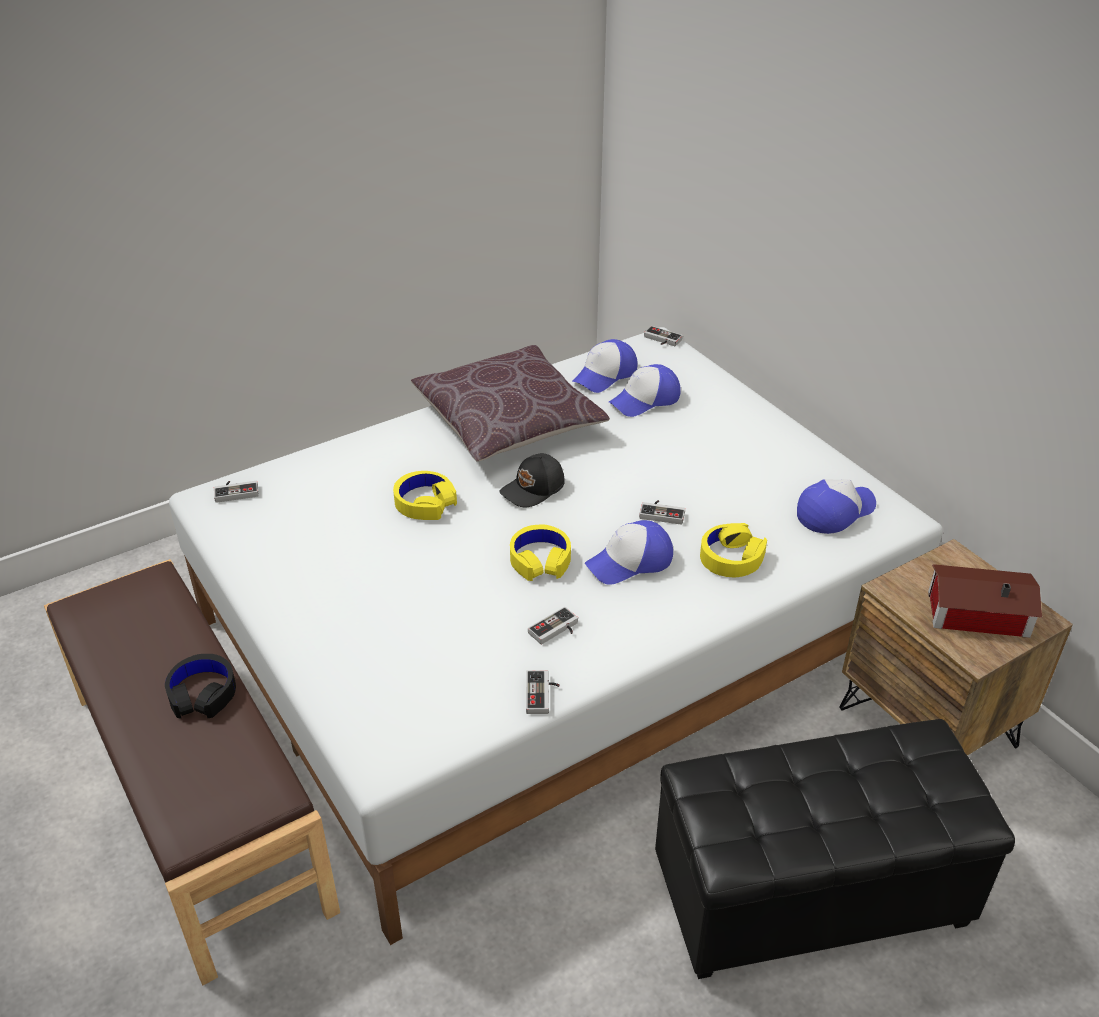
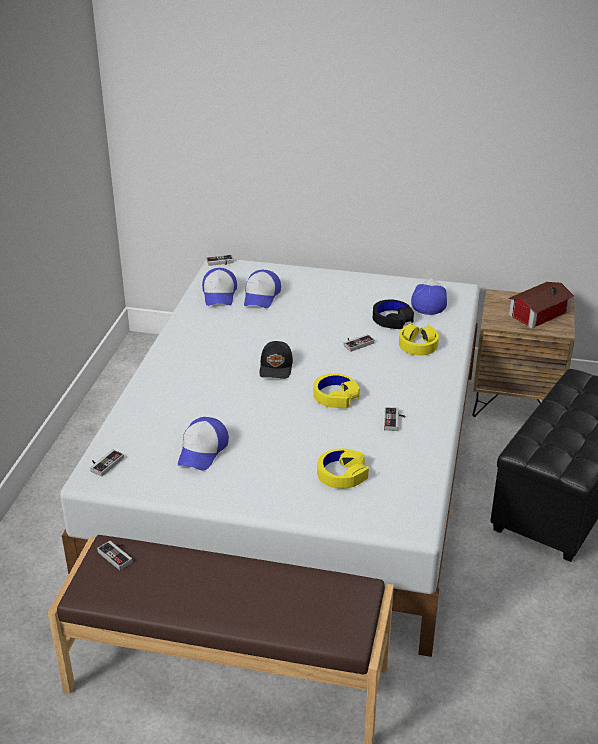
camera: 45 degrees left, 5 degrees down
black headphones [165,654,236,719] -> black headphones moved to [373,300,414,329]
yellow headphones [393,471,457,520] -> yellow headphones moved to [317,449,369,489]
brown pillow [411,345,610,462] -> none
game controller [526,670,560,714] -> game controller moved to [97,541,133,570]
cap [585,520,673,585] -> cap moved to [178,417,229,470]

